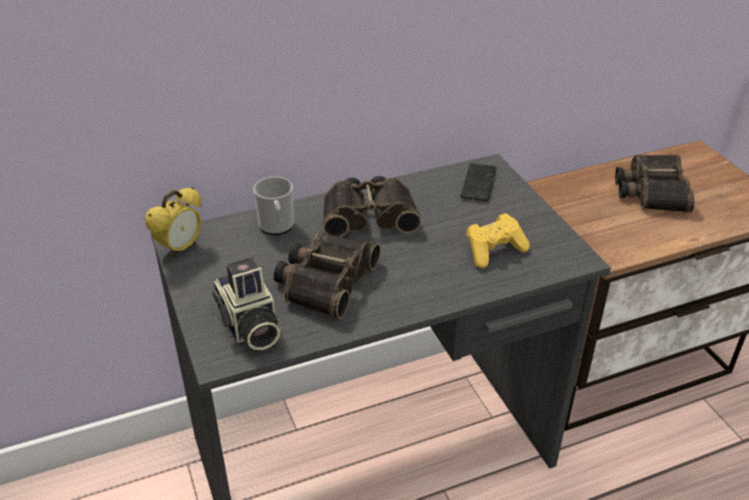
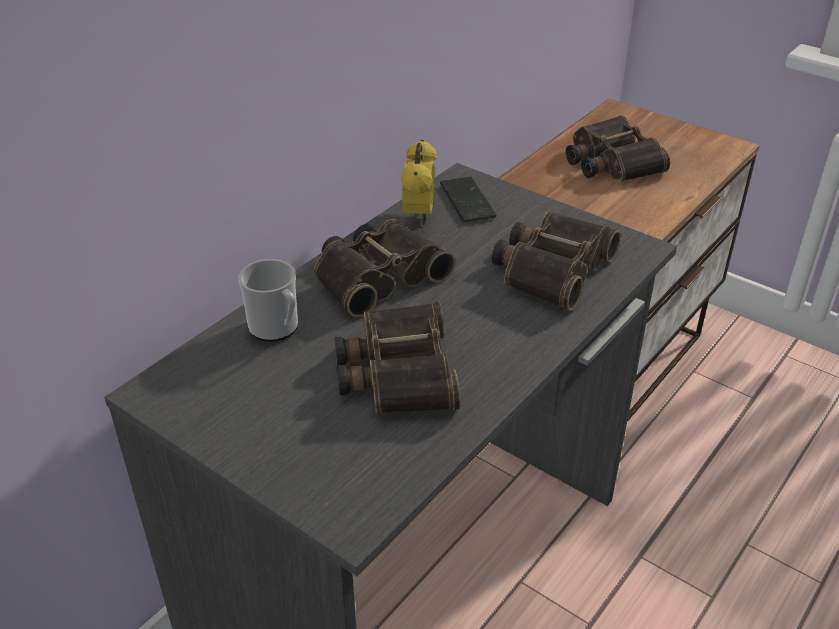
camera: 30 degrees left, 0 degrees up
alarm clock [145,187,202,258] -> alarm clock moved to [401,140,437,225]
camera [212,258,280,350] -> none
yellow game controller [466,213,530,268] -> binoculars [492,211,621,311]

